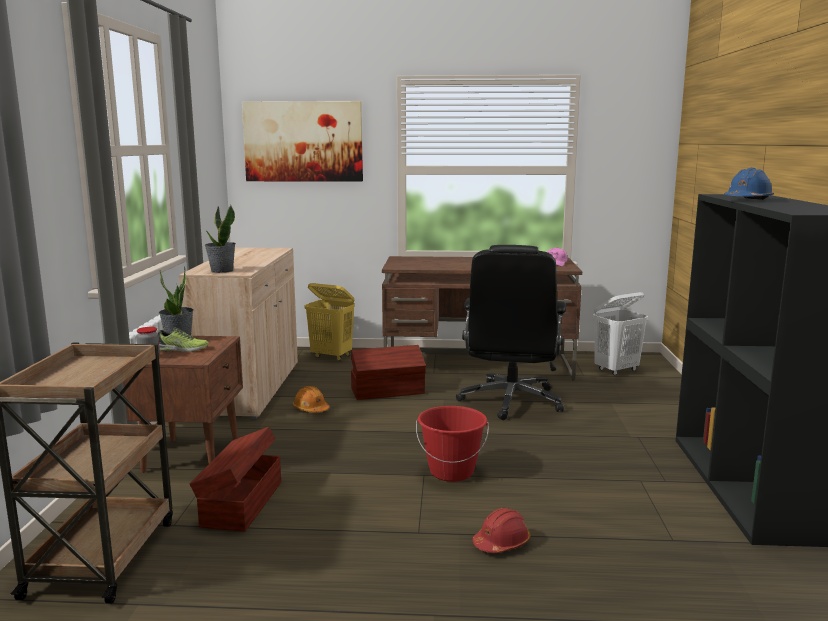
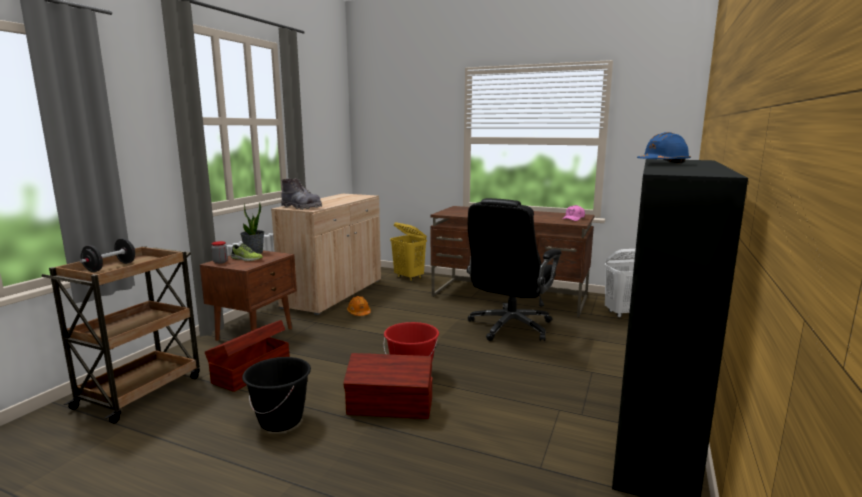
camera: 20 degrees right, 0 degrees up
potted plant [205,205,236,273] -> grey boot [281,178,322,210]
picture [242,101,363,182] -> none
brown storage box [351,345,426,400] -> brown storage box moved to [343,353,433,419]
red hard hat [473,508,531,553] -> none
none -> black dumbbell [80,238,135,272]
none -> black bucket [242,357,311,432]

